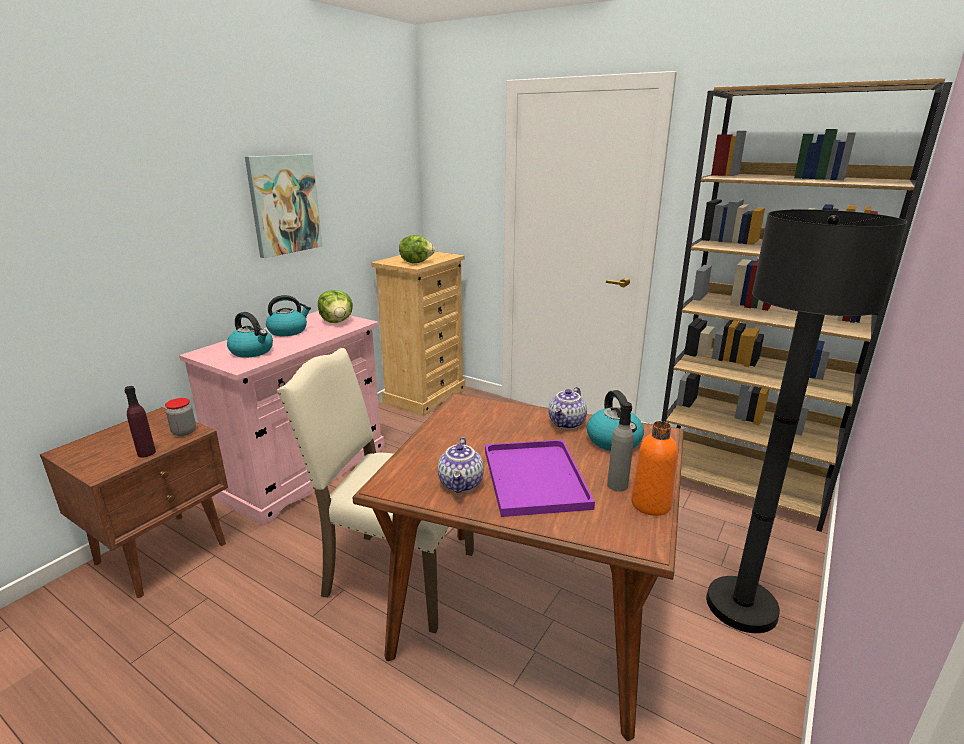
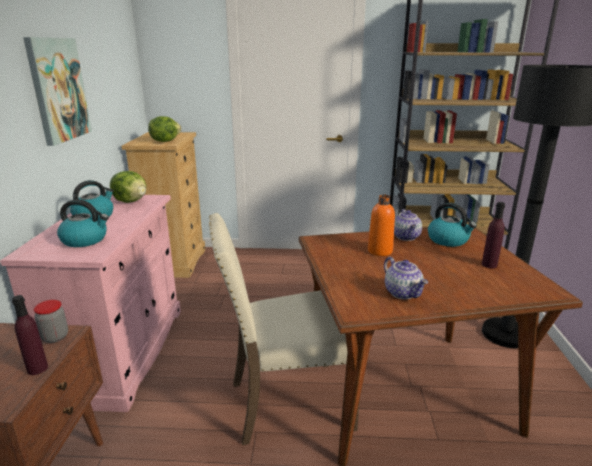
camera: 30 degrees left, 0 degrees up
purple tray [485,440,595,517] -> none
grey bottle [607,402,634,492] -> purple bottle [482,202,505,268]
orange bottle [631,421,678,516] -> orange bottle moved to [368,195,395,256]

